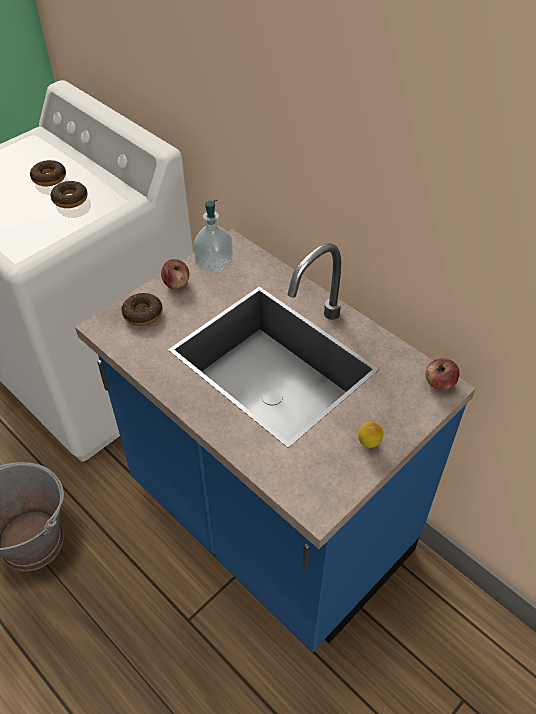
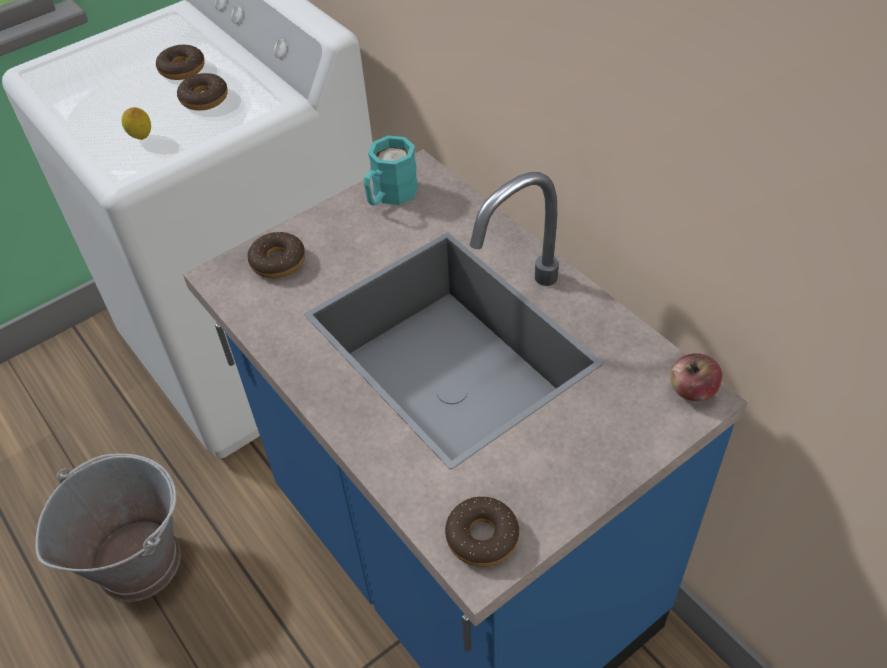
camera: 10 degrees right, 0 degrees up
apple [161,259,189,289] -> none
soap dispenser [194,200,233,273] -> turquoise mug [364,136,418,206]
lemon [358,422,384,448] -> lemon moved to [122,107,151,140]
none -> donut [445,497,519,567]

